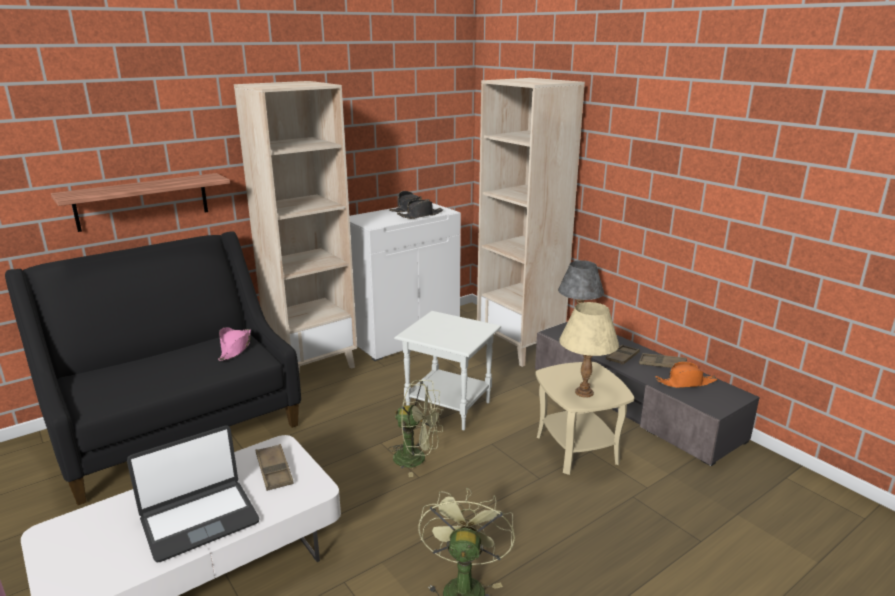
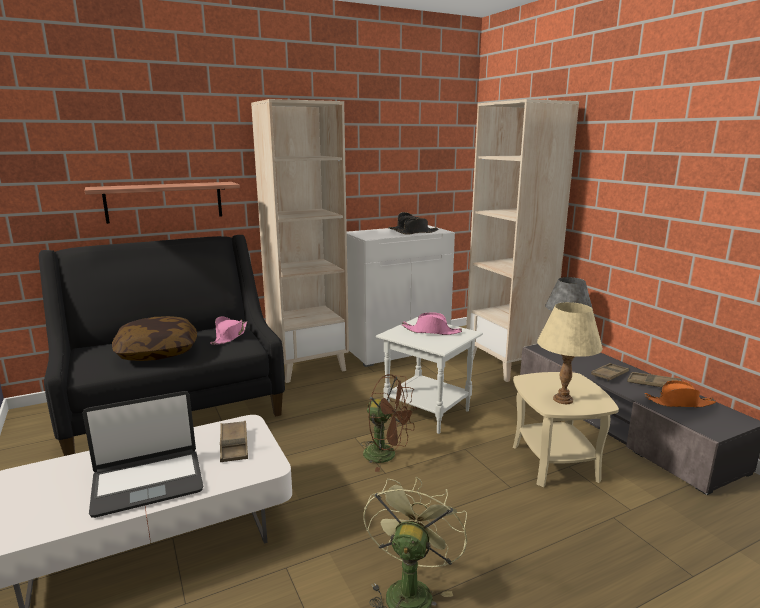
camera: 10 degrees right, 5 degrees down
green fan [388,380,444,477] -> brown fan [362,374,417,472]
none -> pillow [112,316,197,361]
none -> pink hat [402,312,462,335]

